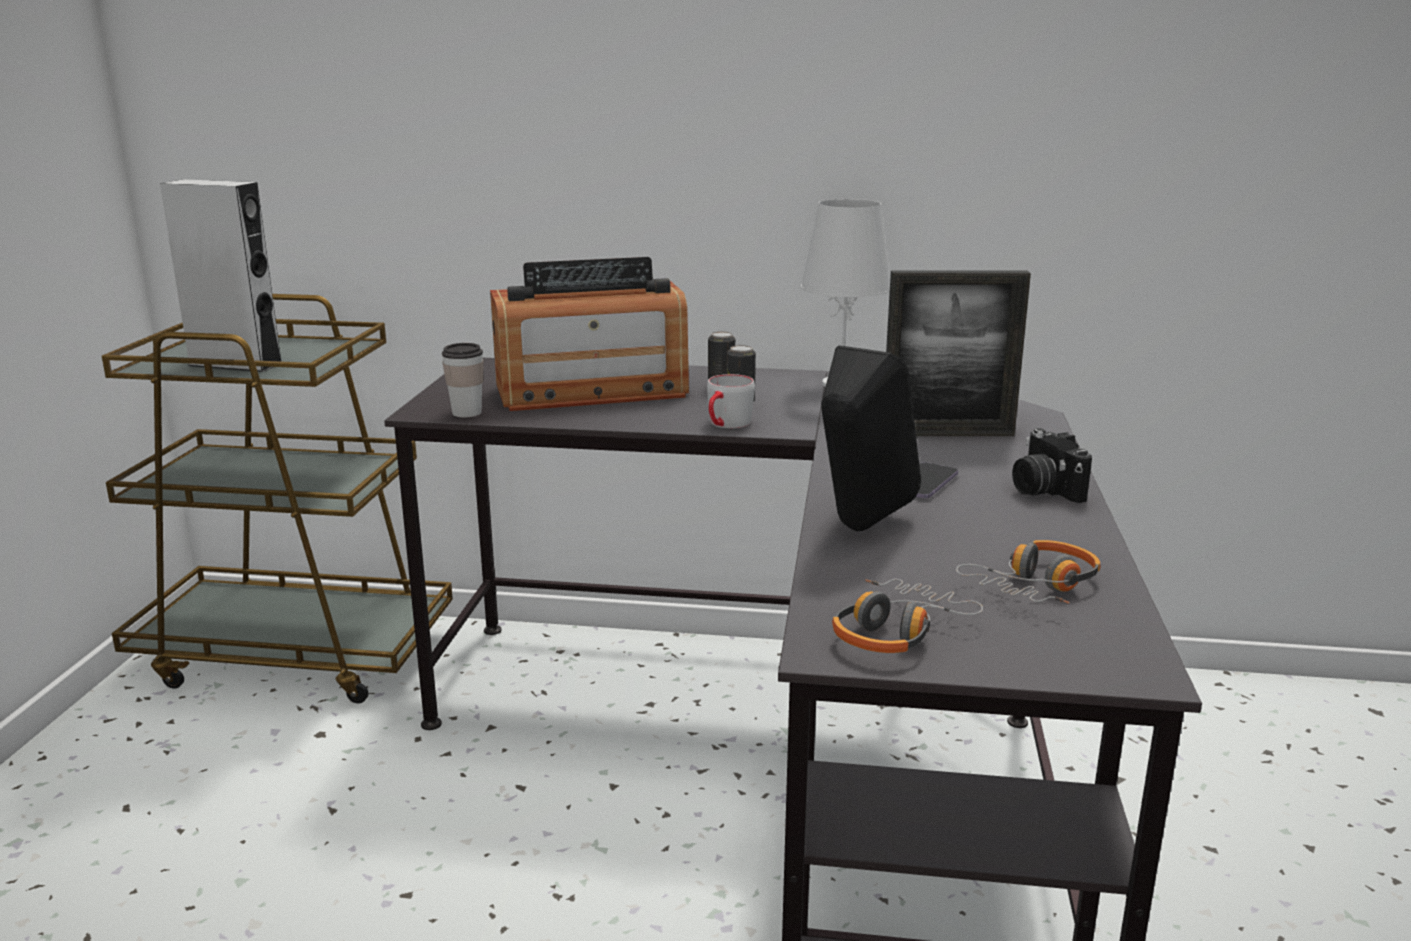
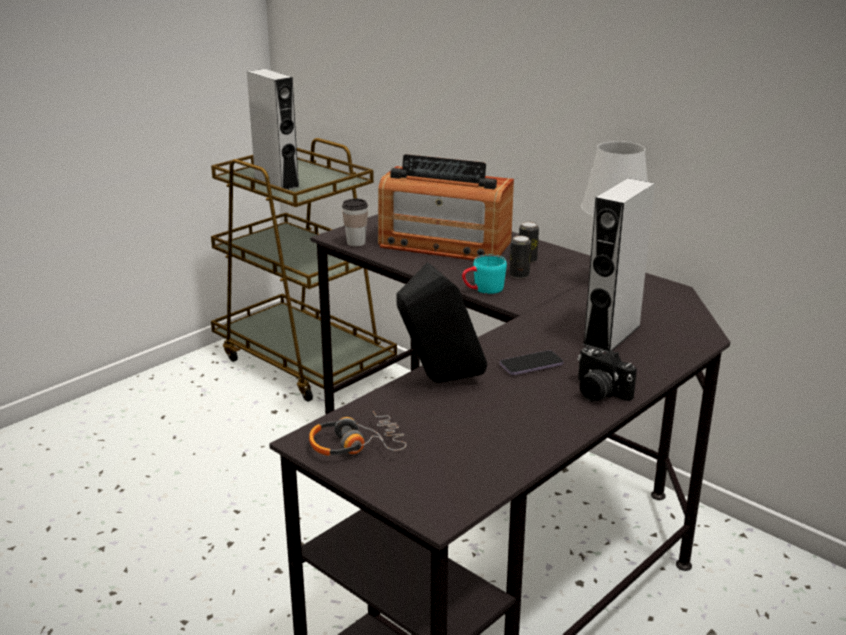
camera: 35 degrees right, 5 degrees up
grey mug [707,374,755,428] -> turquoise mug [462,255,507,294]
picture frame [886,270,1031,436] -> grey speaker [583,178,655,352]
headphones [956,540,1101,604] -> none
camera [1012,428,1092,503] -> camera turned 60 degrees counterclockwise [578,347,637,402]

